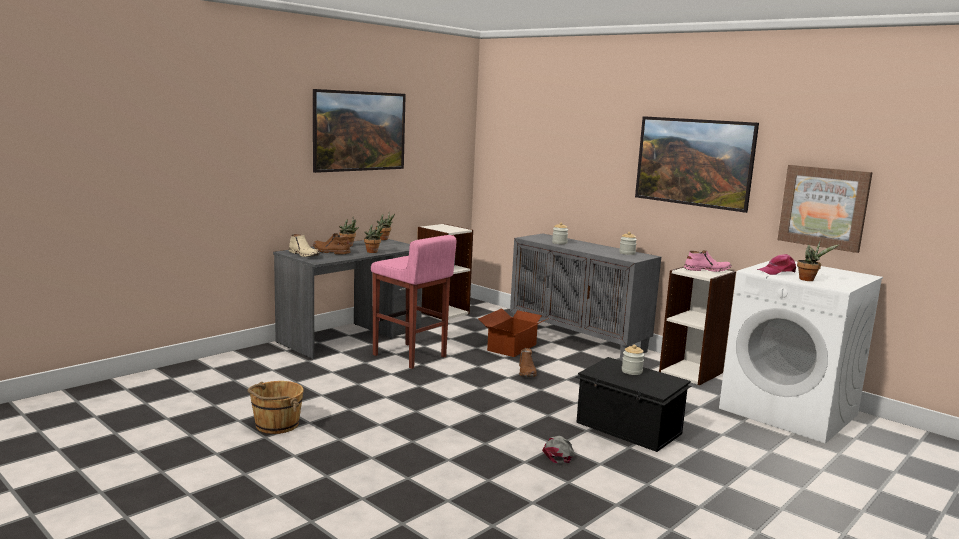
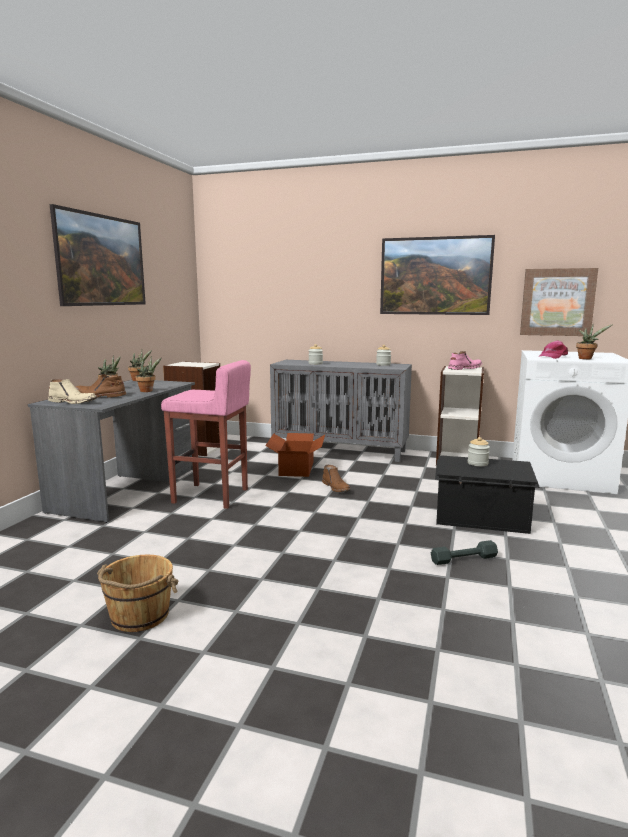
camera: 25 degrees left, 0 degrees up
grey cap [542,436,575,463] -> grey dumbbell [431,540,498,565]

